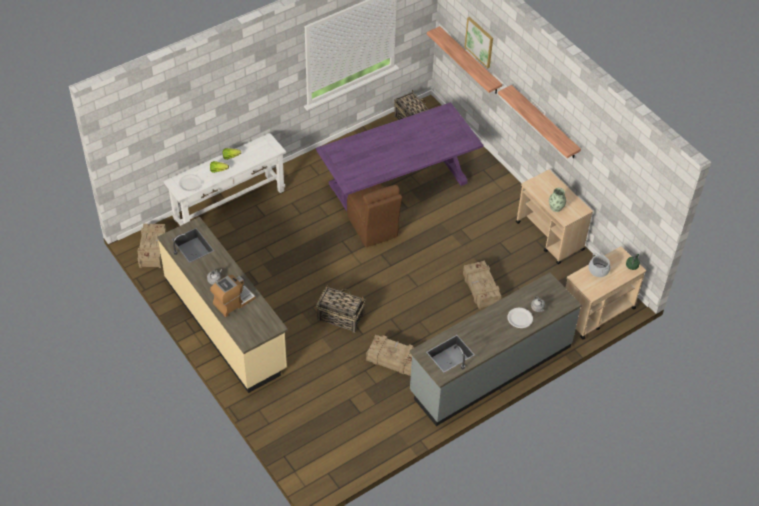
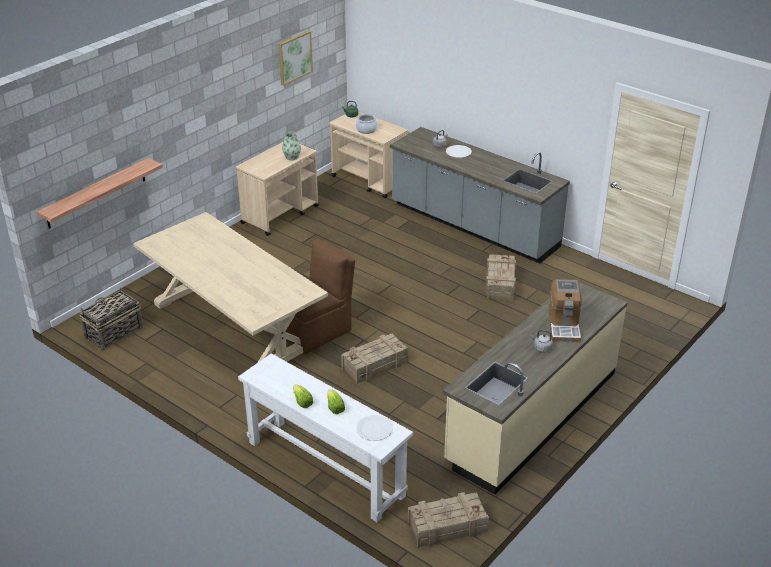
camera: 105 degrees left, 15 degrees down
coffee machine [210,275,256,317] -> coffee machine turned 120 degrees counterclockwise [548,279,582,342]
purple dining table [316,102,483,211] -> beige dining table [133,212,328,368]
basket [316,285,365,333] -> none
crate [463,261,501,309] -> crate moved to [341,333,408,384]
picture [465,17,493,68] -> picture moved to [279,31,313,86]
shelf [498,85,581,158] -> none

